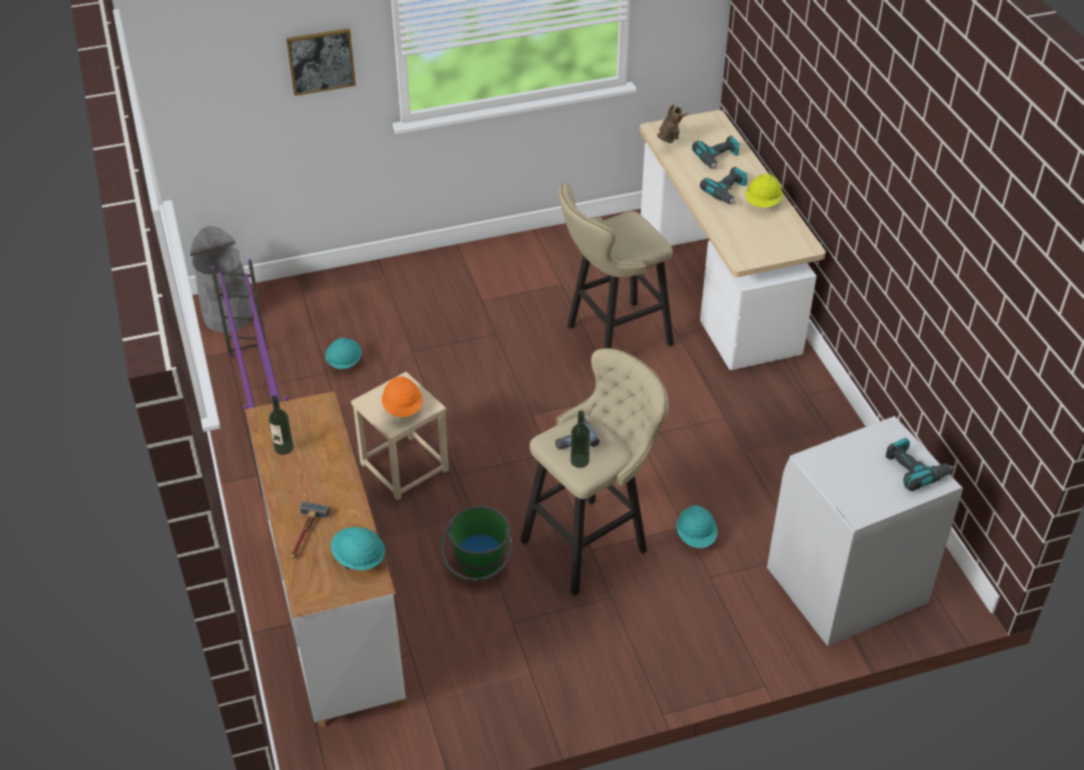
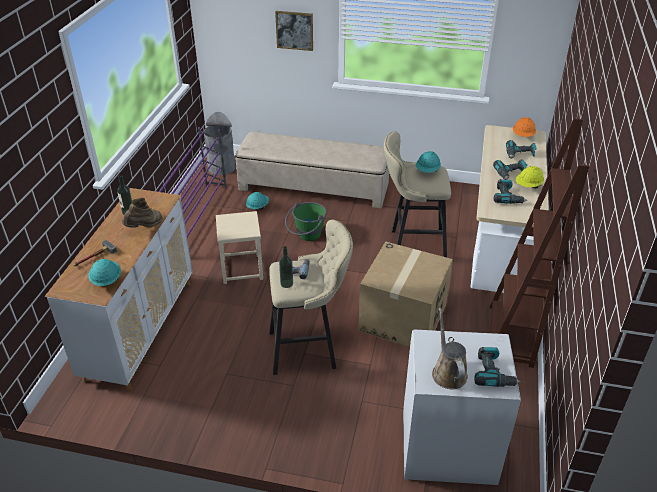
camera: 30 degrees right, 5 degrees down
orange hard hat [382,377,423,417] -> orange hard hat moved to [513,117,536,137]
green bucket [440,506,512,581] -> green bucket moved to [285,202,327,241]
brown boot [657,104,689,143] -> brown boot moved to [122,197,163,227]
turquoise hard hat [676,506,718,548] -> turquoise hard hat moved to [416,151,441,173]
none -> beige bench [236,132,389,209]
none -> cardboard box [358,241,453,347]
none -> brown watering can [432,308,468,389]
none -> brown bookcase [489,118,589,368]
none -> power drill [494,179,527,204]

